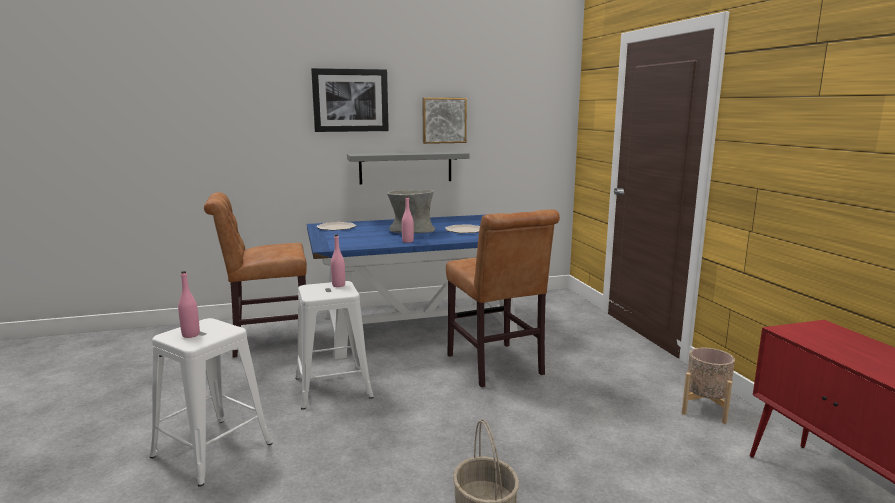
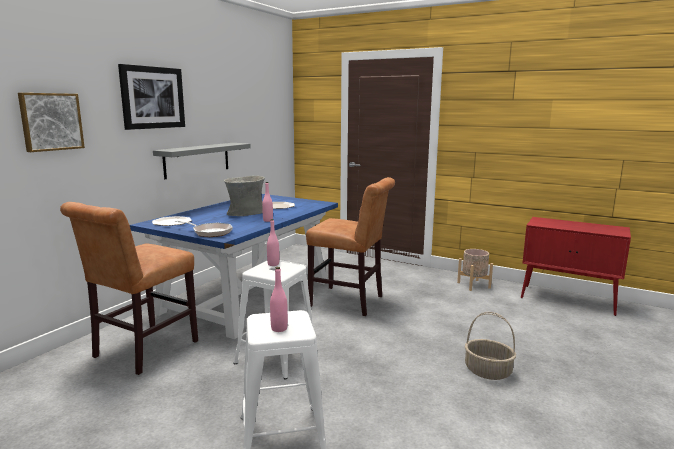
camera: 45 degrees left, 0 degrees up
picture [422,98,467,144] -> picture moved to [18,93,85,152]
none -> frying pan [175,220,233,237]

